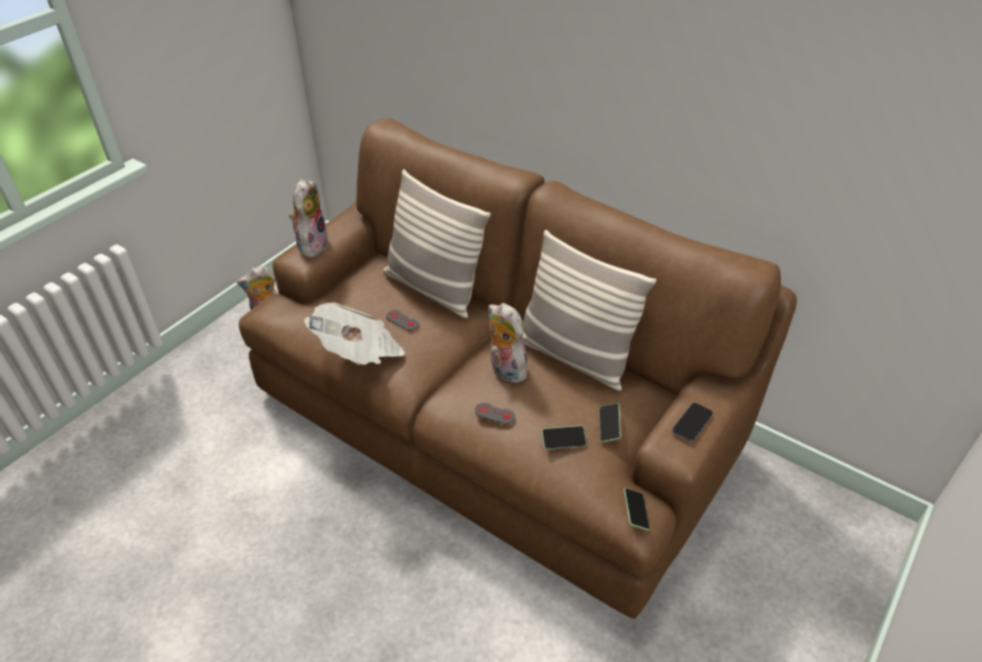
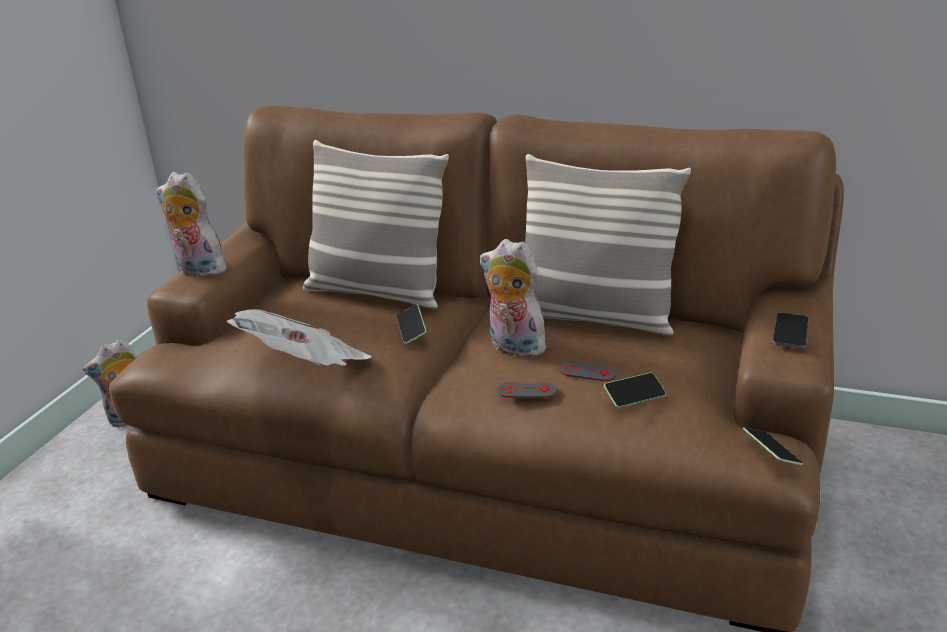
camera: 15 degrees left, 15 degrees down
plush toy [289,179,329,258] -> plush toy turned 60 degrees counterclockwise [156,172,226,279]
grey game controller [386,310,419,330] -> grey game controller moved to [559,362,616,381]
phone [599,403,621,442] -> phone moved to [396,304,427,344]

